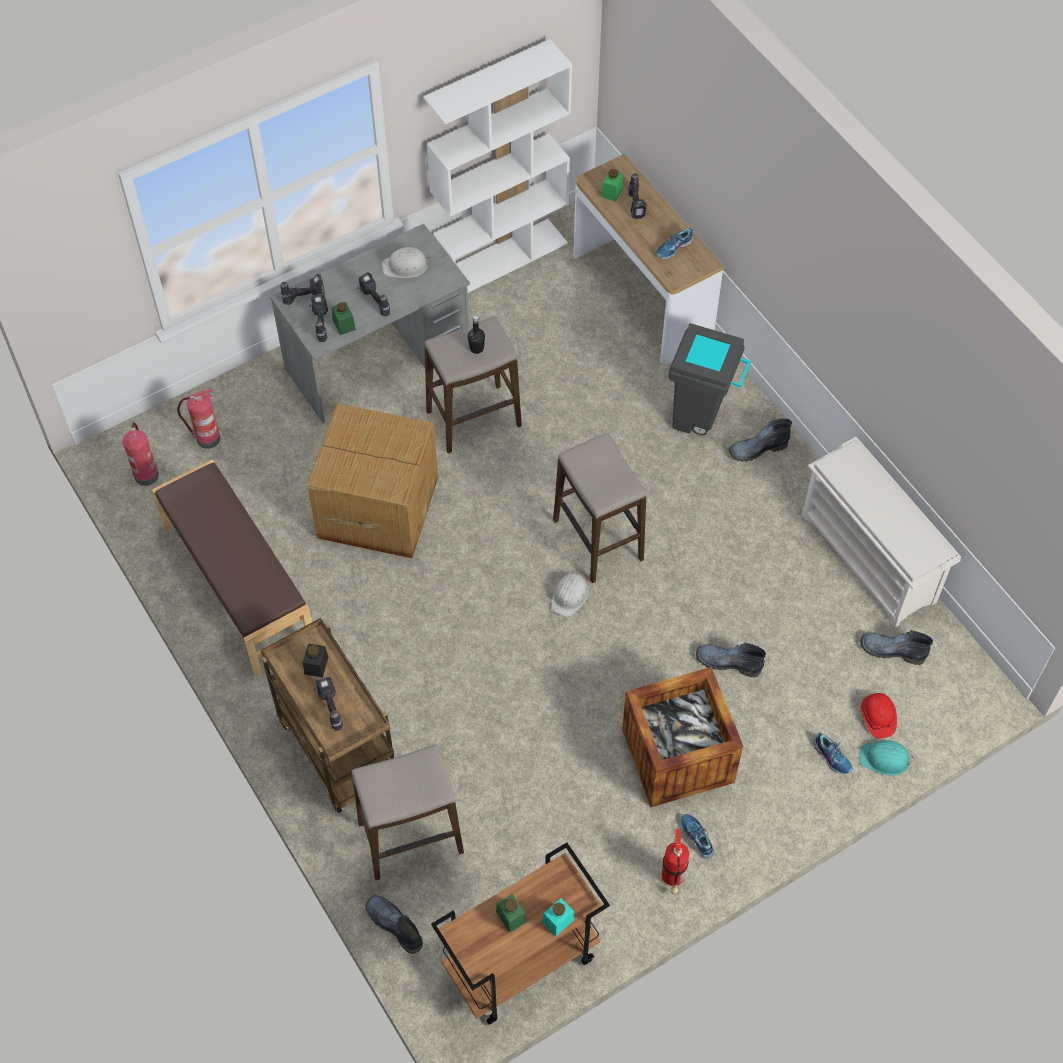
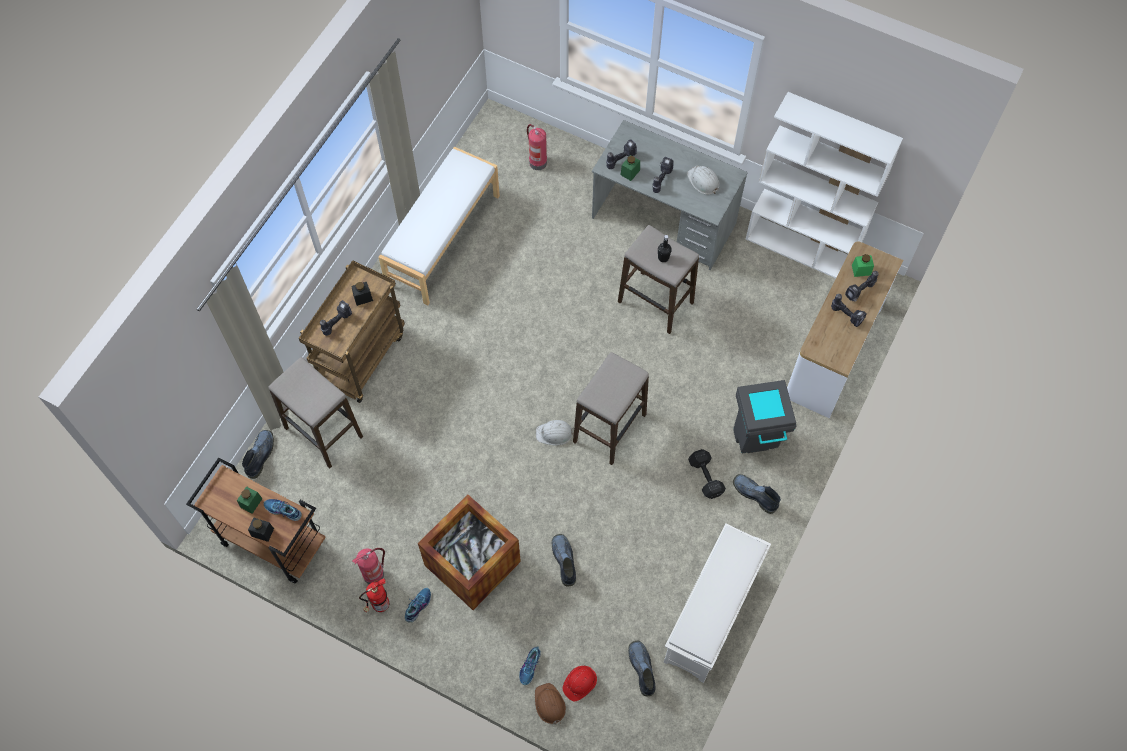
camera: 60 degrees right, 5 degrees up
fire extinguisher [123,422,159,486] -> fire extinguisher moved to [352,548,385,584]
brown bench [152,459,312,677] -> white bench [379,147,500,305]
power drill [280,274,325,305] -> power drill moved to [831,294,867,327]
cardboard box [307,403,438,558] -> none
turquoise jar [542,898,575,936] -> black jar [248,517,274,542]
shoe [656,228,693,259] -> shoe moved to [264,499,302,521]
turquoise hard hat [859,740,914,776] -> brown hard hat [535,683,566,725]
none -> black dumbbell [688,449,726,499]

